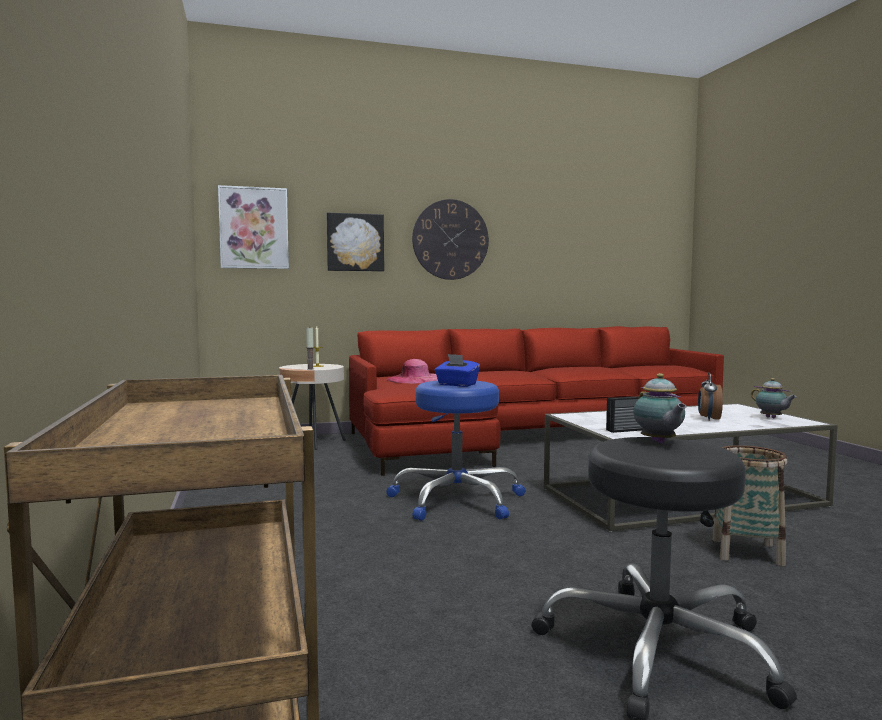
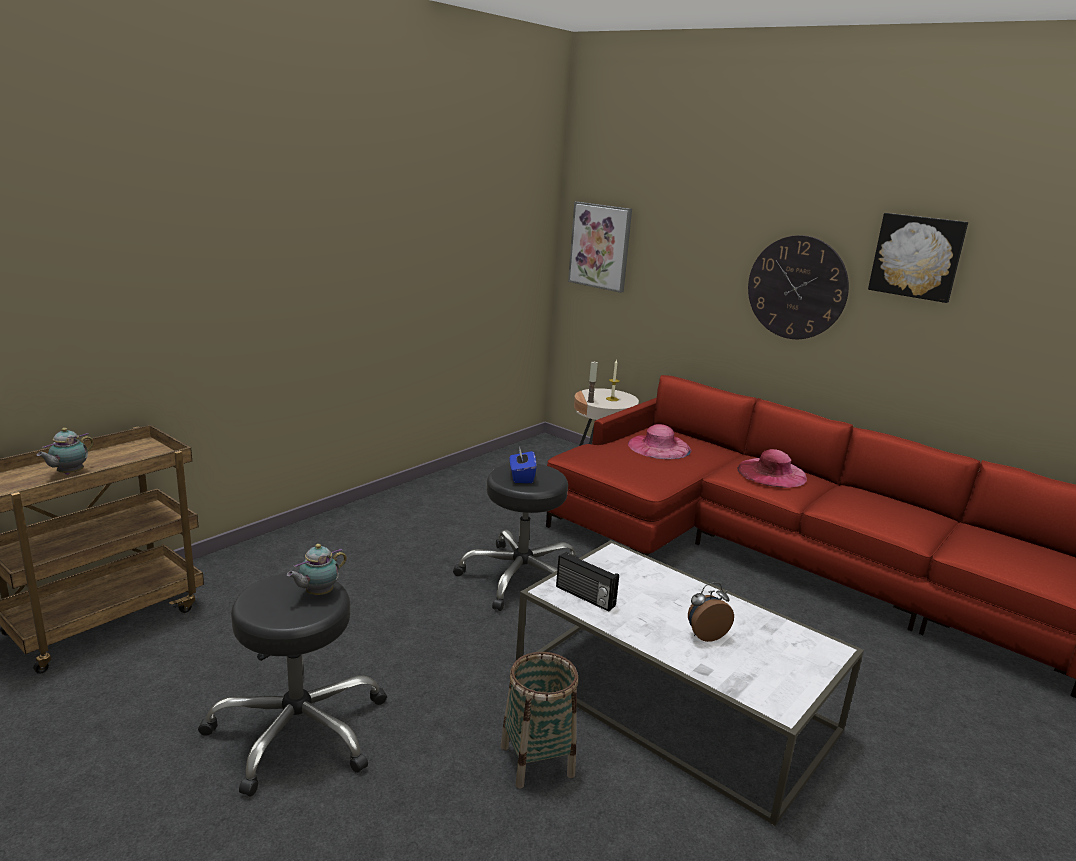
camera: 55 degrees right, 15 degrees up
picture [327,212,384,271] -> picture moved to [868,213,968,303]
blue stool [386,381,526,521] -> black stool [453,464,579,611]
teapot [751,378,796,419] -> teapot moved to [37,428,94,475]
none -> pink hat [738,449,807,488]

